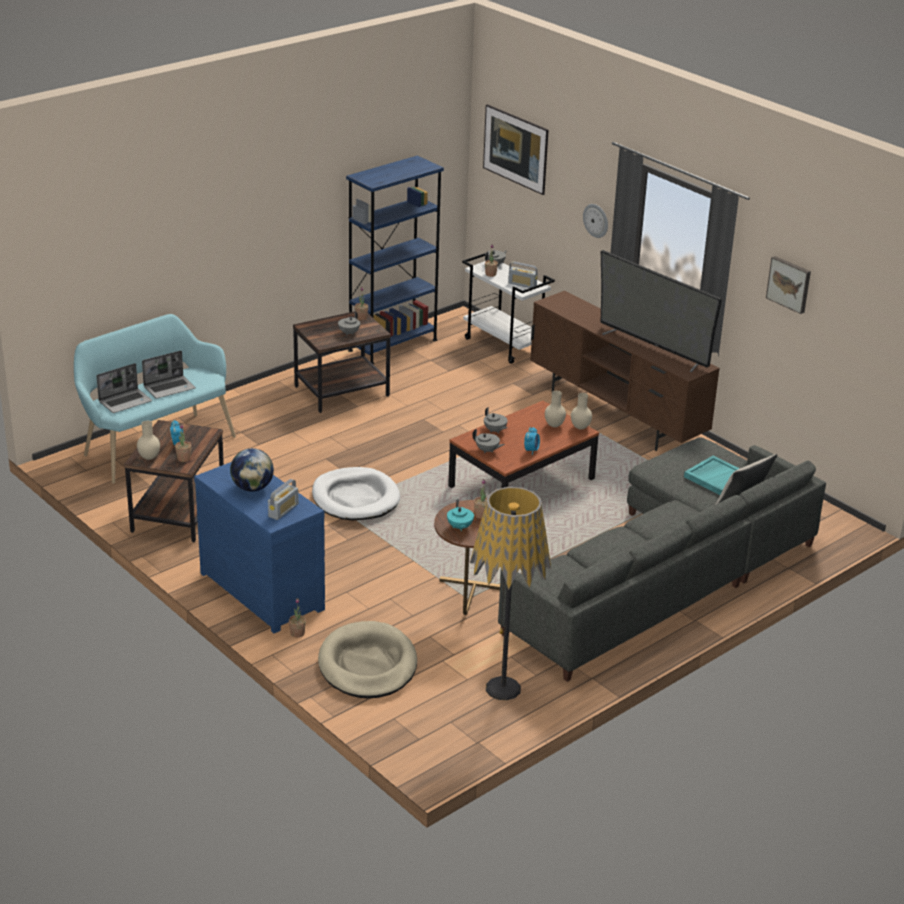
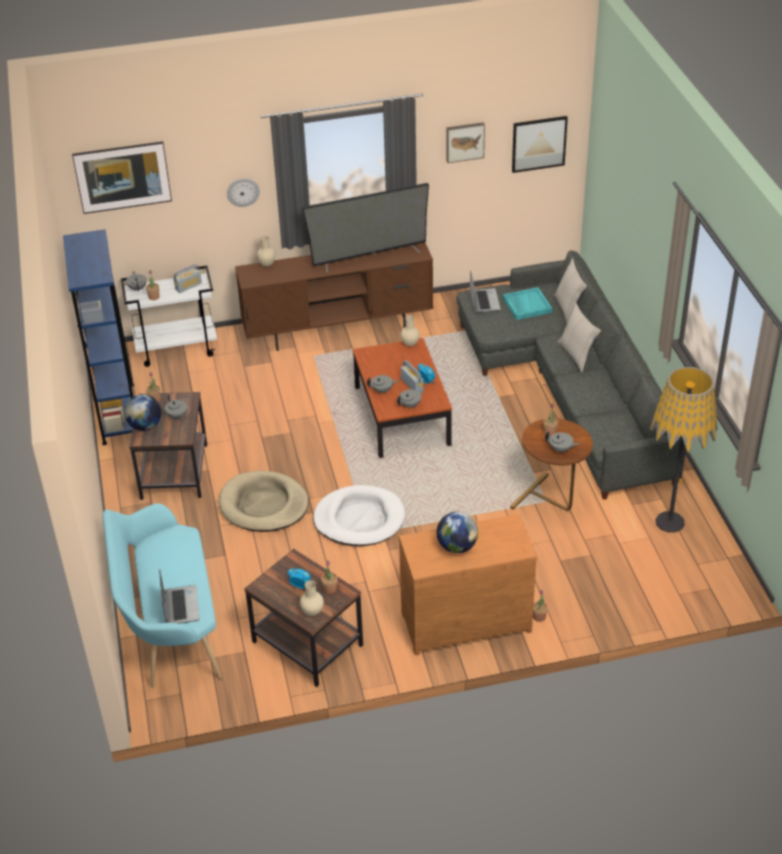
camera: 60 degrees left, 10 degrees up
laptop [142,351,196,399] -> laptop moved to [470,270,501,313]
blue dresser [194,462,325,633] -> brown dresser [399,514,537,656]
radio [268,479,298,520] -> radio moved to [401,360,423,392]
beige dog bed [318,621,417,698] -> beige dog bed moved to [219,471,309,532]
turquoise teapot [447,499,474,531] -> grey teapot [545,431,580,454]
beige vase [545,391,566,427] -> beige vase moved to [257,236,275,267]
none -> globe [124,394,161,431]
none -> picture [512,116,568,173]
none -> beige pillow [558,302,601,372]

